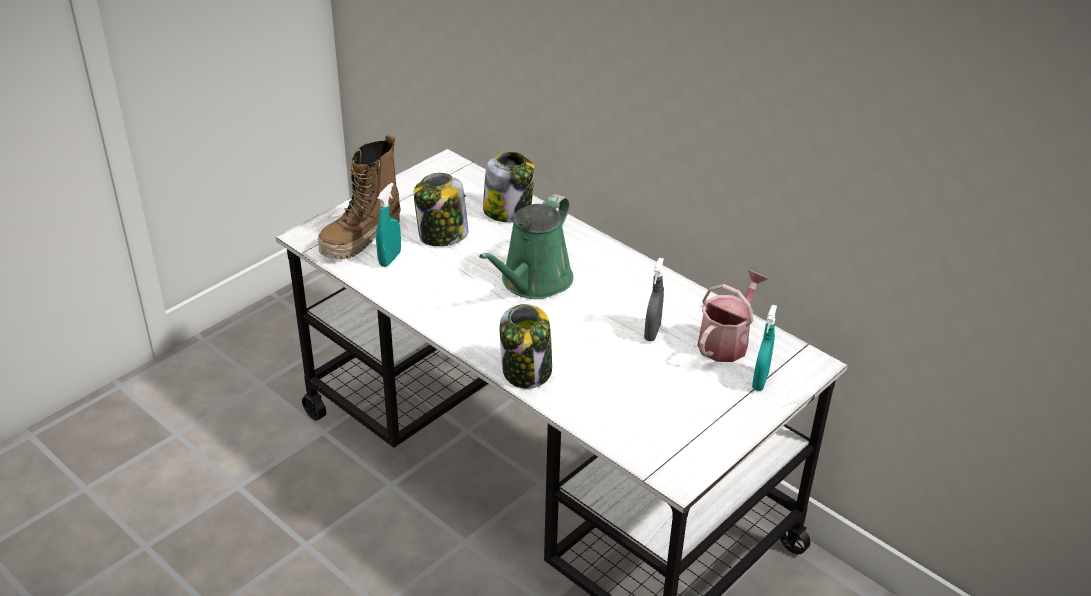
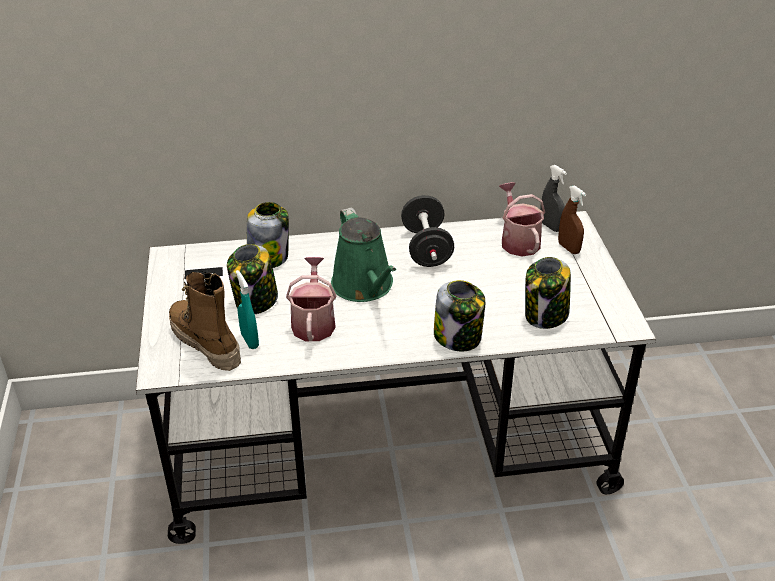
camera: 50 degrees left, 0 degrees up
boot [318,134,401,260] -> boot turned 150 degrees clockwise [169,272,241,371]
grey spray bottle [644,258,664,341] -> grey spray bottle moved to [540,165,567,232]
turquoise spray bottle [752,305,777,391] -> brown spray bottle [558,185,586,254]
none -> watering can [286,257,336,341]
none -> black dumbbell [401,195,454,267]
none -> jar [525,257,571,329]

